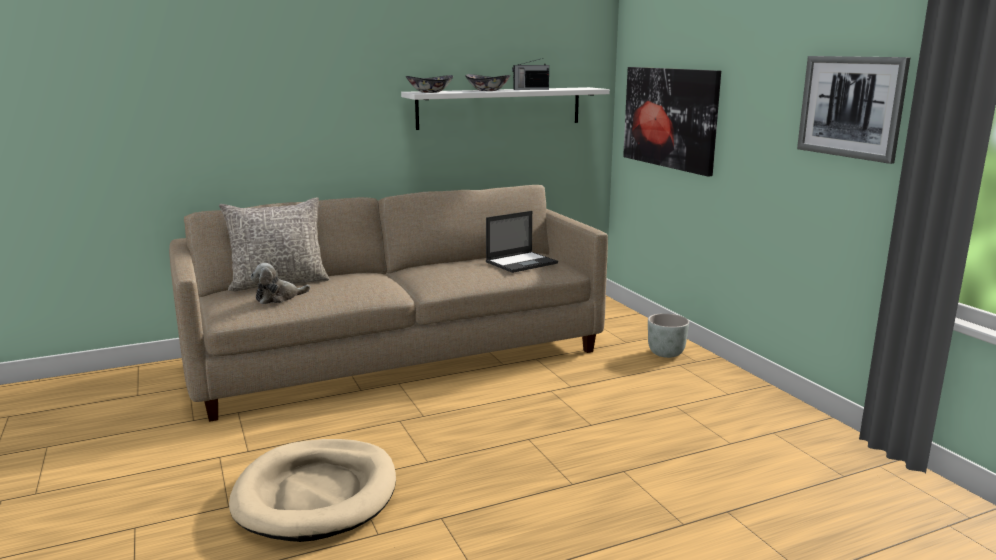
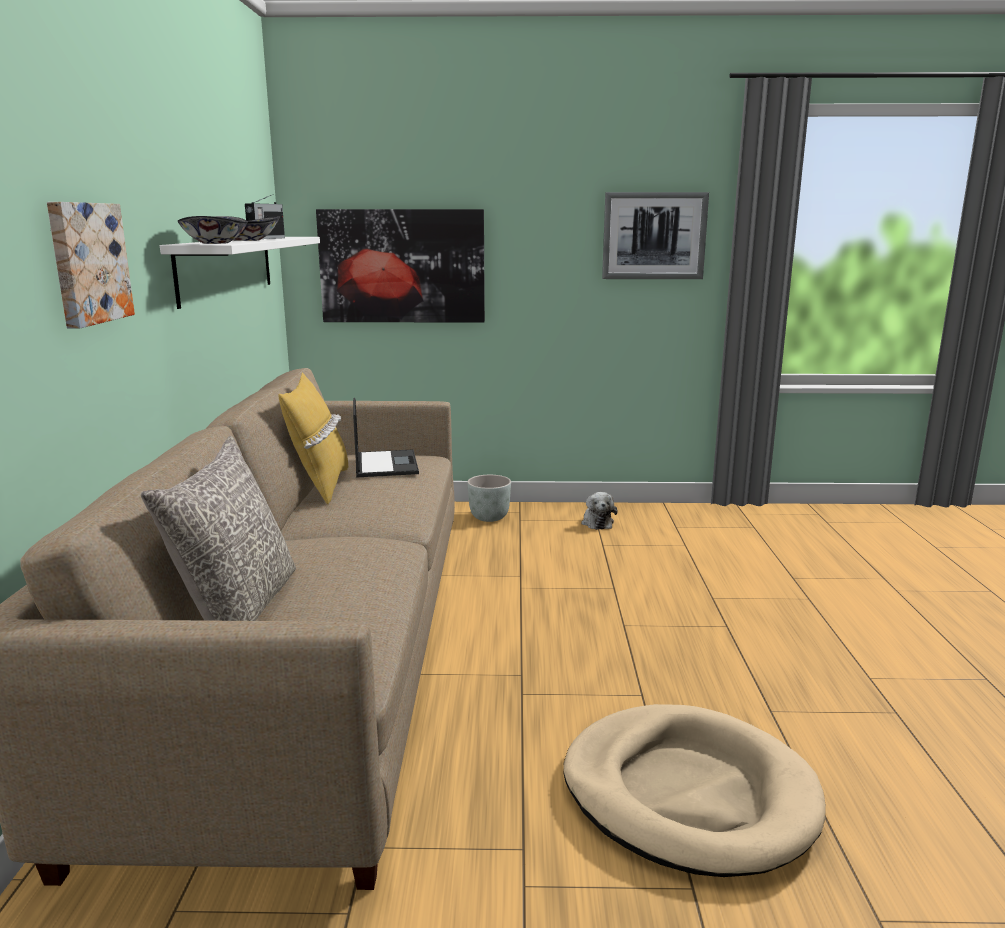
camera: 65 degrees left, 0 degrees up
plush toy [251,263,310,304] -> plush toy moved to [581,492,617,530]
none -> picture [47,202,135,328]
none -> yellow pillow [279,373,348,504]

